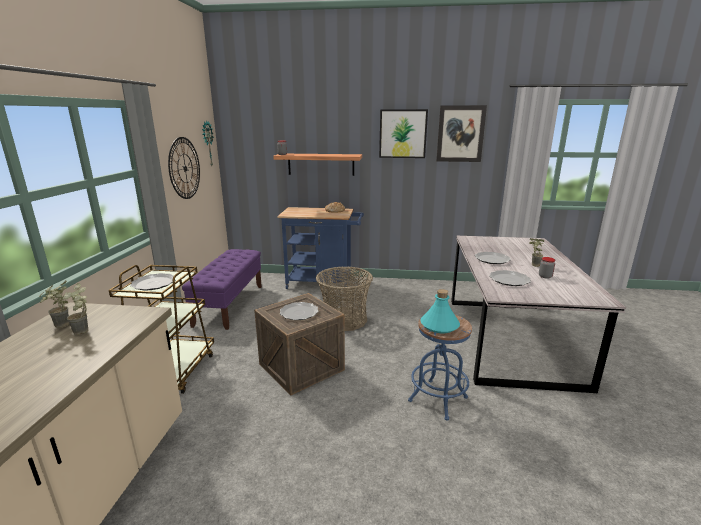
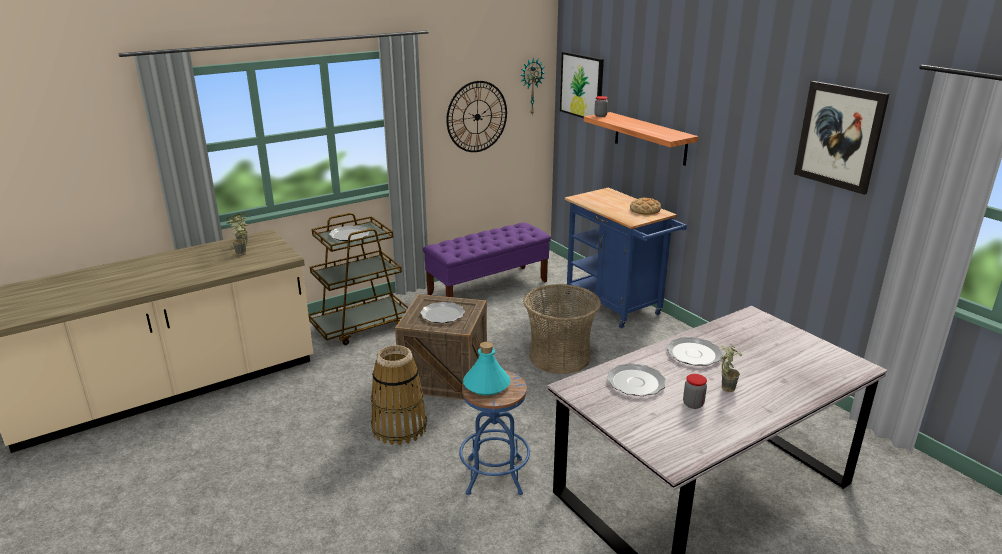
camera: 50 degrees right, 5 degrees up
picture [379,109,428,158] -> picture moved to [560,52,604,118]
none -> basket [371,345,427,445]

